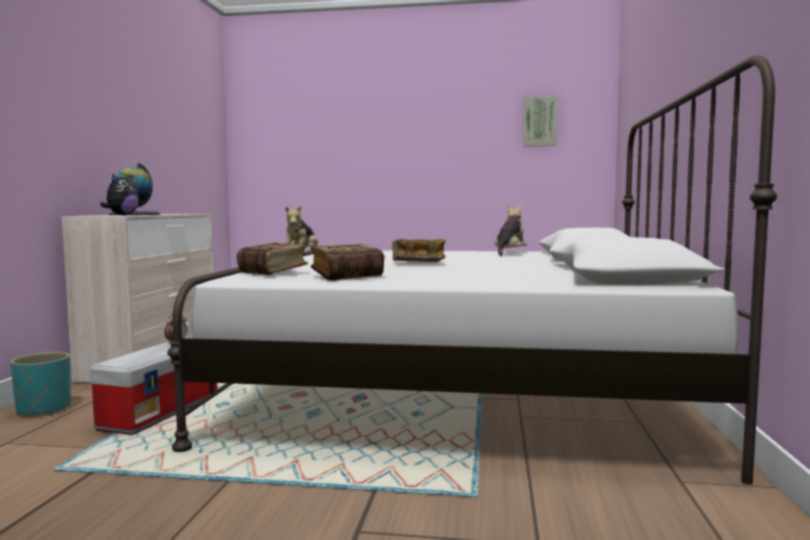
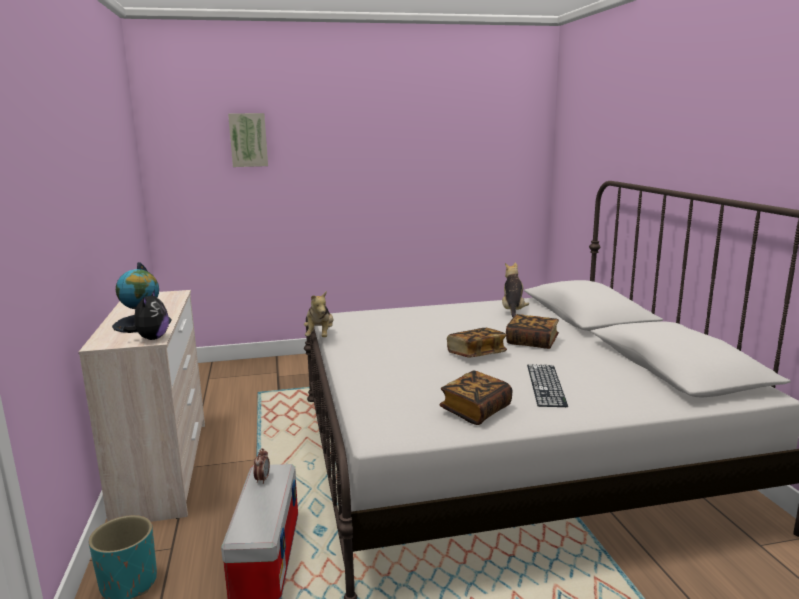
camera: 20 degrees left, 10 degrees up
book [237,243,308,275] -> book moved to [506,314,559,349]
picture [523,96,558,147] -> picture moved to [228,113,268,167]
none -> keyboard [527,364,568,407]

